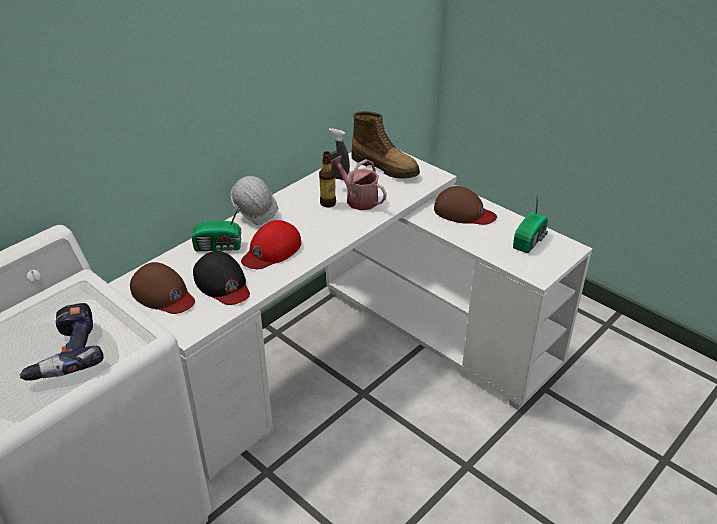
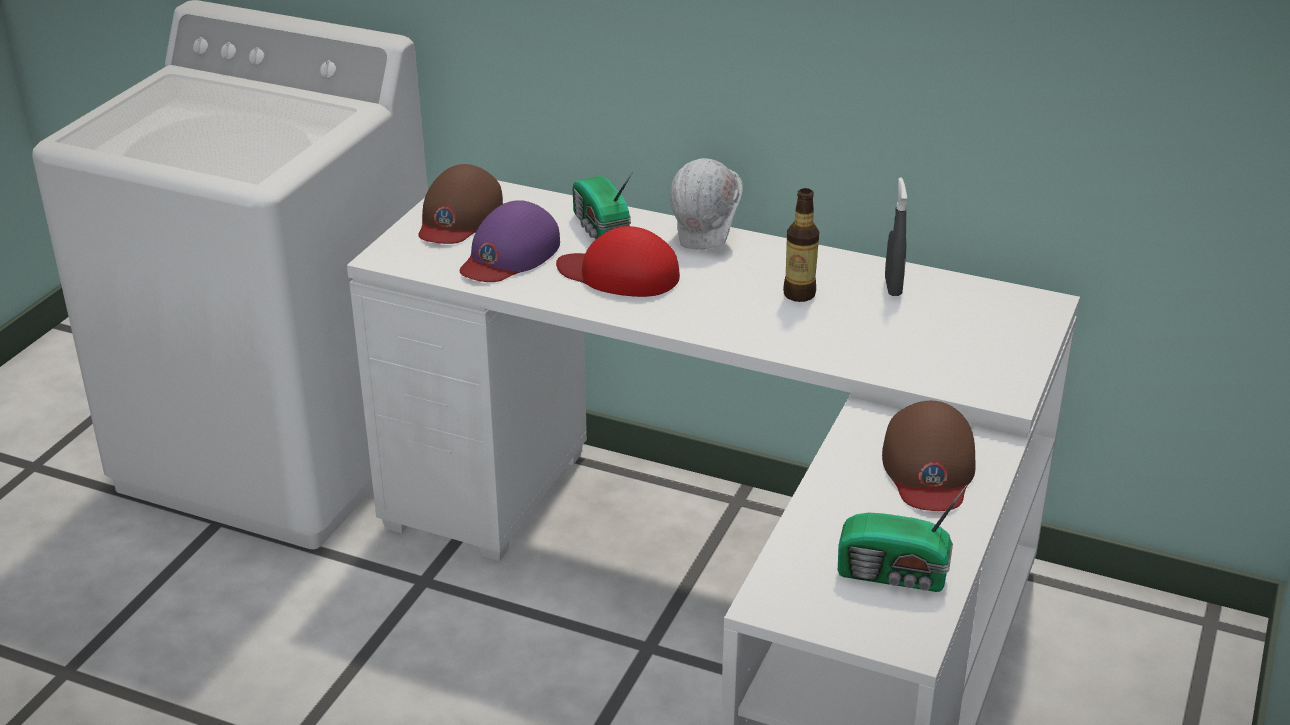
camera: 70 degrees right, 5 degrees down
power drill [19,303,103,381] -> none
black cap [193,251,250,305] -> purple cap [460,200,560,282]
watering can [331,155,387,210] -> none
boot [351,111,420,179] -> none

